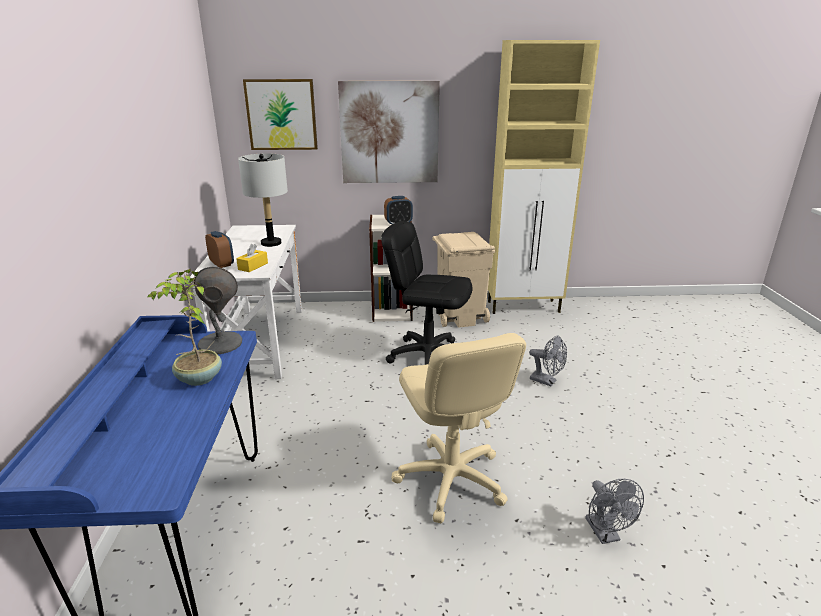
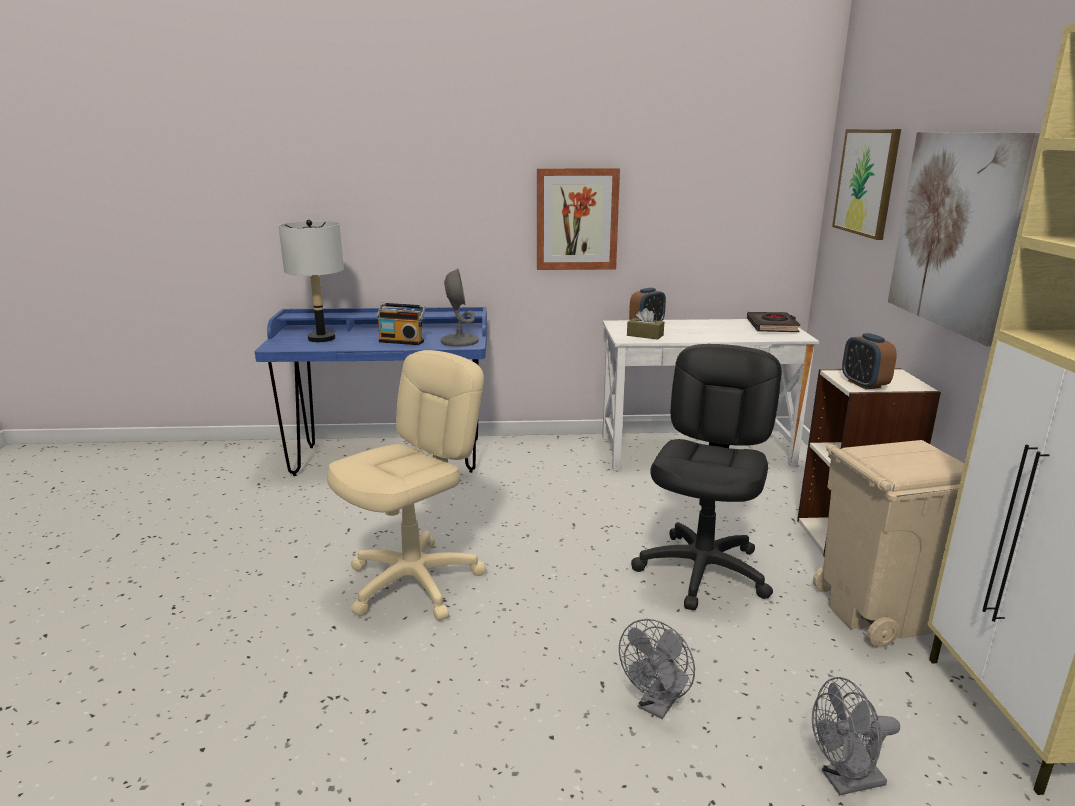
camera: 90 degrees right, 5 degrees down
potted plant [147,269,222,386] -> radio [377,303,426,345]
yellow tissue box [236,244,268,272] -> brown tissue box [627,308,664,340]
grey table lamp [238,153,288,247] -> grey table lamp moved to [279,220,344,342]
beige office chair [392,333,526,523] -> beige office chair turned 150 degrees clockwise [327,350,487,621]
grey fan [585,479,644,544] -> grey fan moved to [812,677,900,795]
none -> picture [537,168,620,270]
none -> black book [747,312,800,332]

